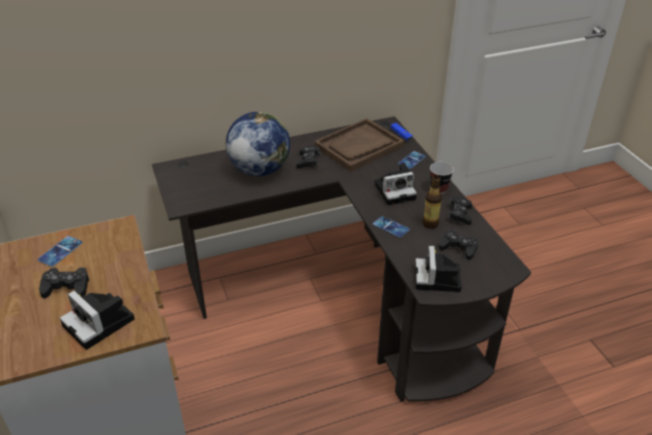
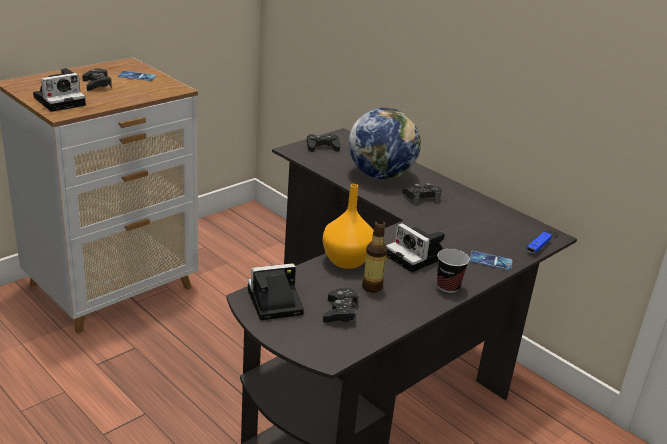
camera: 65 degrees right, 10 degrees down
camera [60,290,135,350] -> camera turned 150 degrees counterclockwise [33,68,86,112]
brown tray [314,118,404,172] -> none
phone [373,216,410,238] -> orange vase [322,184,374,269]
black game controller [448,196,472,225] -> black game controller moved to [307,134,340,152]

